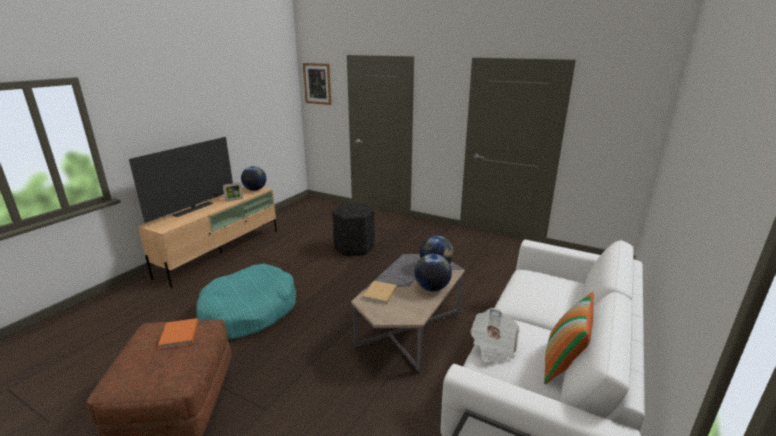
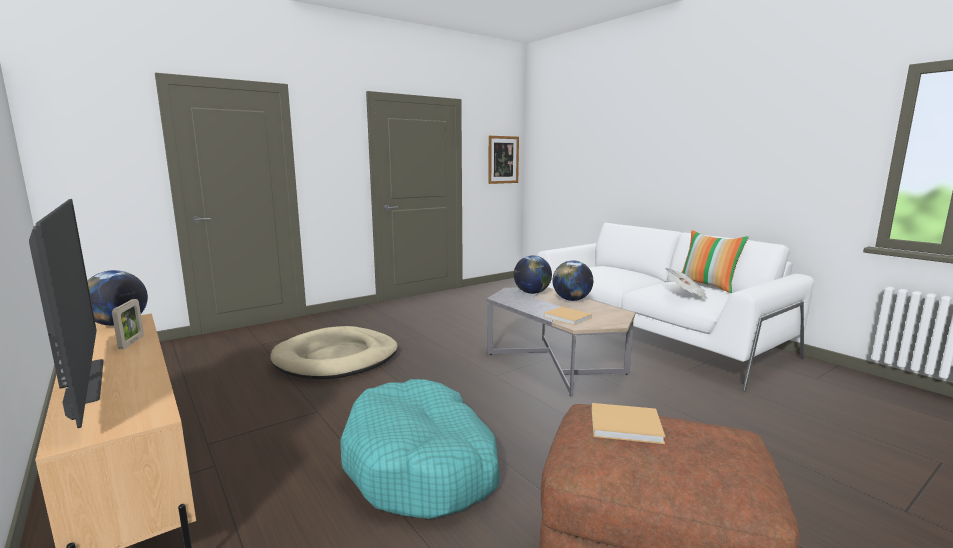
camera: 65 degrees left, 10 degrees down
orange book [158,318,198,349] -> beige book [592,403,665,444]
picture [303,63,331,105] -> picture moved to [488,136,519,184]
black ottoman [332,203,375,257] -> beige dog bed [270,326,398,379]

